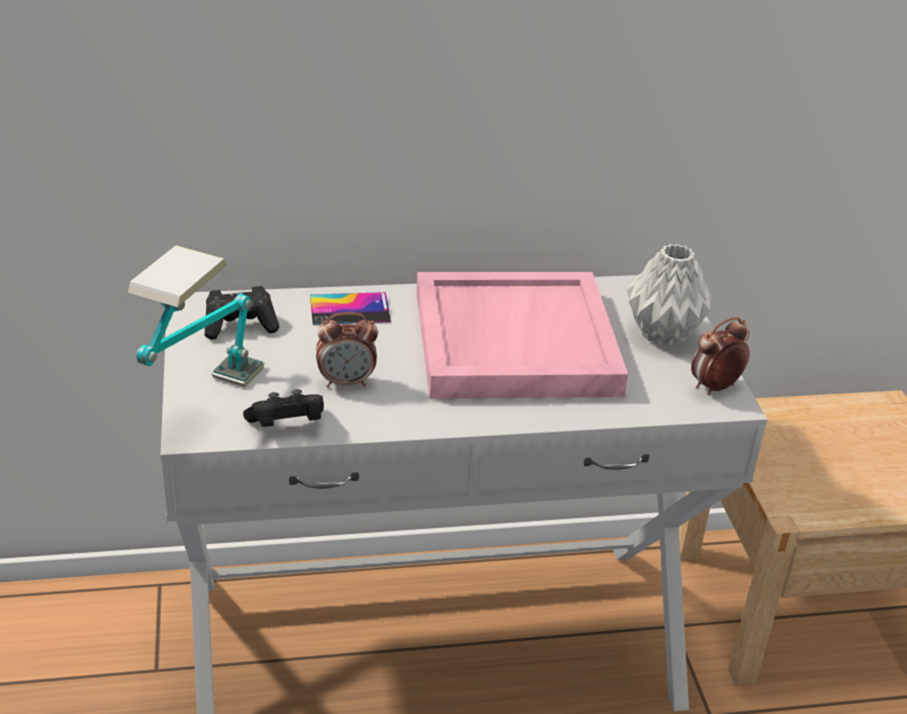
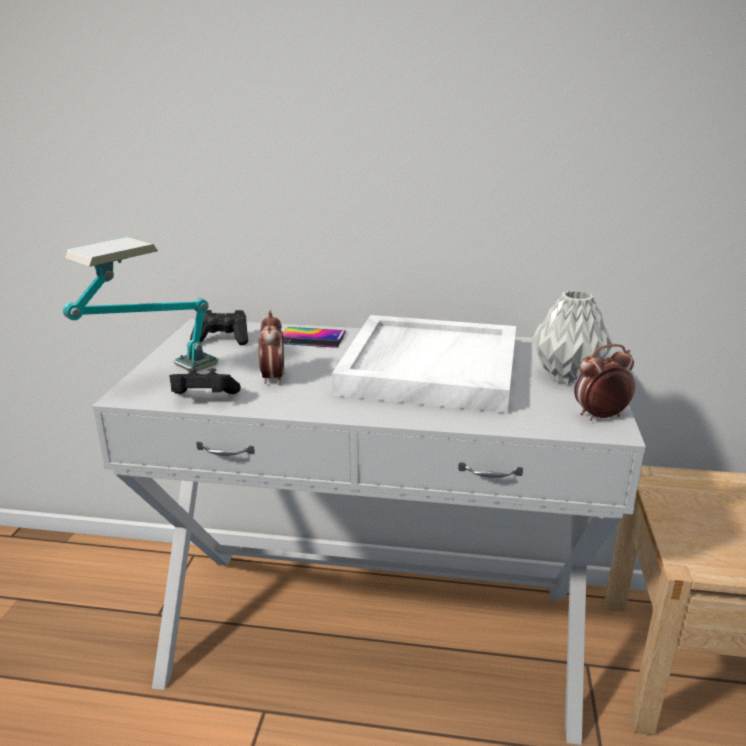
camera: 20 degrees right, 10 degrees down
alarm clock [316,312,378,388] -> alarm clock turned 105 degrees counterclockwise [259,311,284,385]
pink tray [416,272,628,399] -> white tray [332,315,516,413]

